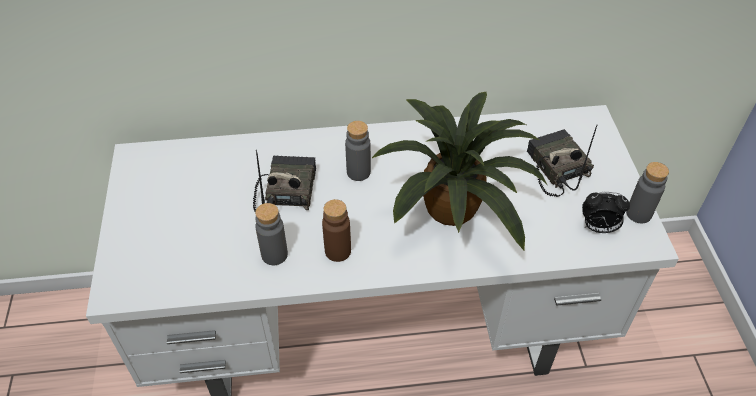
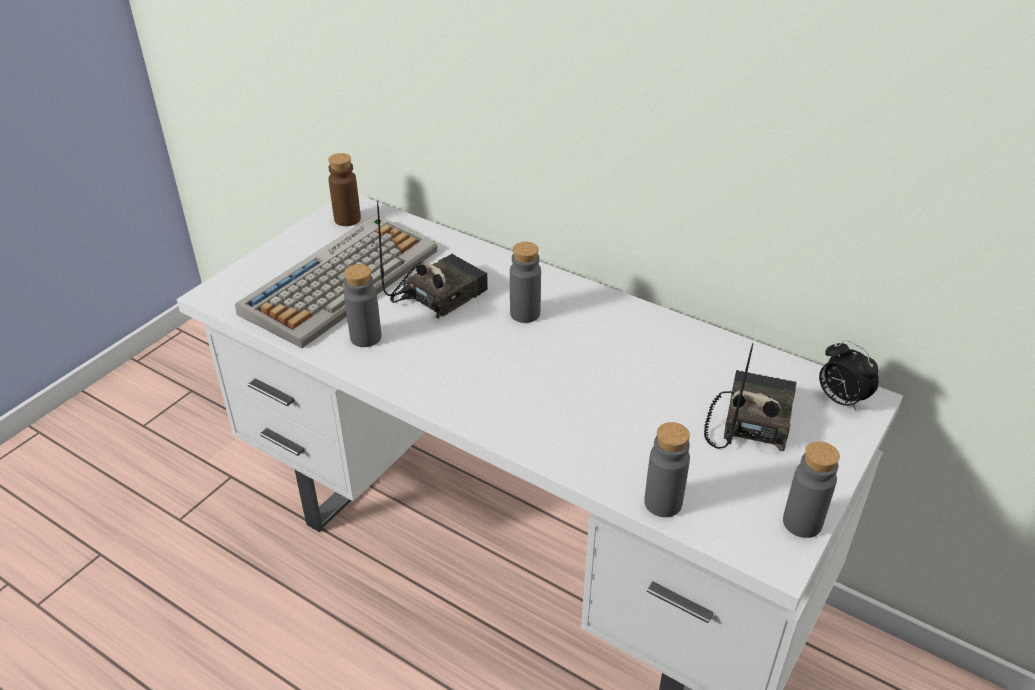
camera: 40 degrees right, 10 degrees down
brown bottle [322,199,351,262] -> brown bottle moved to [328,153,361,226]
potted plant [372,92,547,250] -> none
alarm clock [582,192,630,233] -> alarm clock moved to [819,340,879,411]
none -> keyboard [235,214,437,348]
none -> grey bottle [644,422,690,517]

